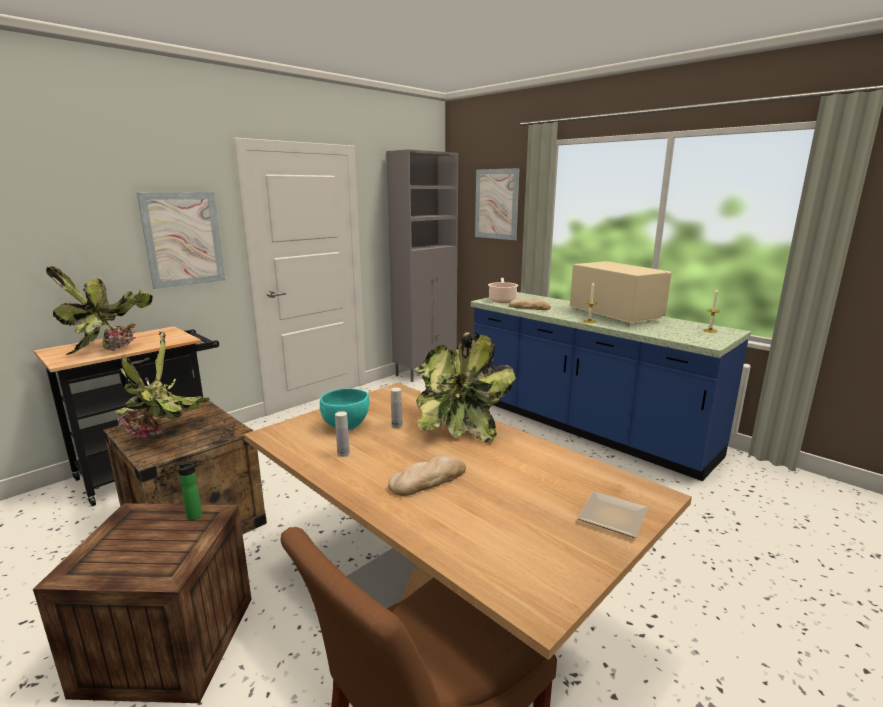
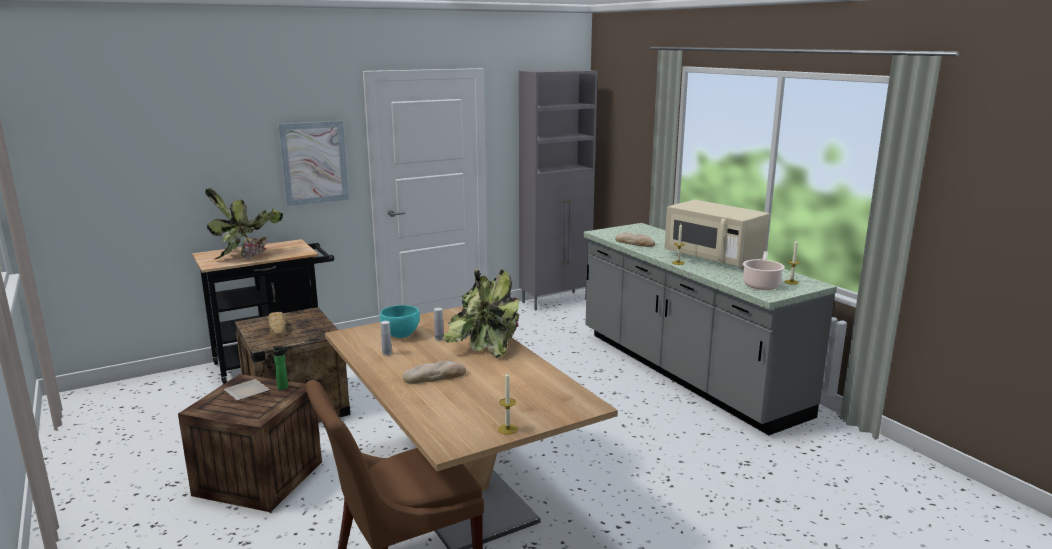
camera: 15 degrees right, 0 degrees up
potted plant [115,331,210,438] -> bread [268,312,286,338]
blue counter [471,292,751,481] -> grey counter [583,223,837,435]
picture [475,168,520,240] -> none
cooking pot [488,278,519,303] -> cooking pot moved to [743,251,785,290]
beige microwave [569,261,672,325] -> beige microwave turned 150 degrees clockwise [665,200,770,269]
plate [577,491,648,538] -> plate moved to [224,379,270,401]
none -> candle [498,372,518,434]

